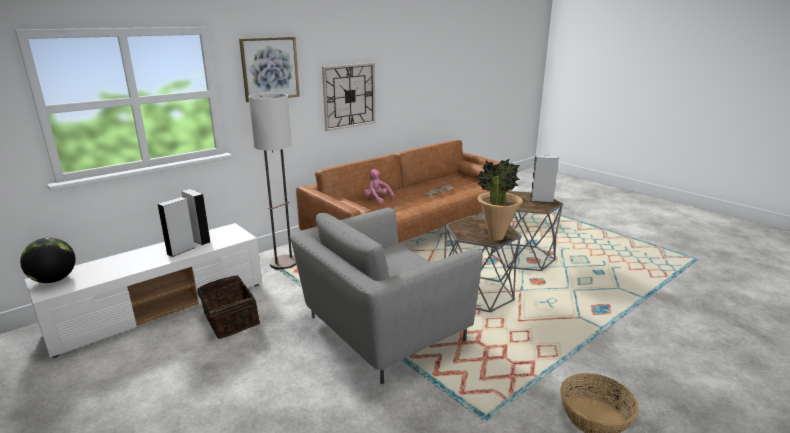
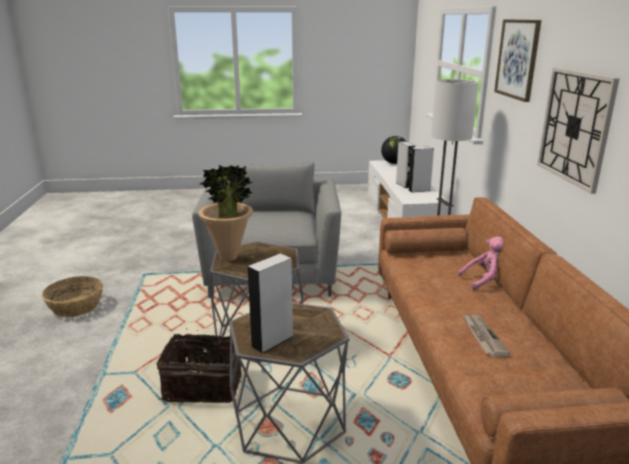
camera: 125 degrees right, 0 degrees up
basket [196,275,260,339] -> basket moved to [156,328,242,403]

